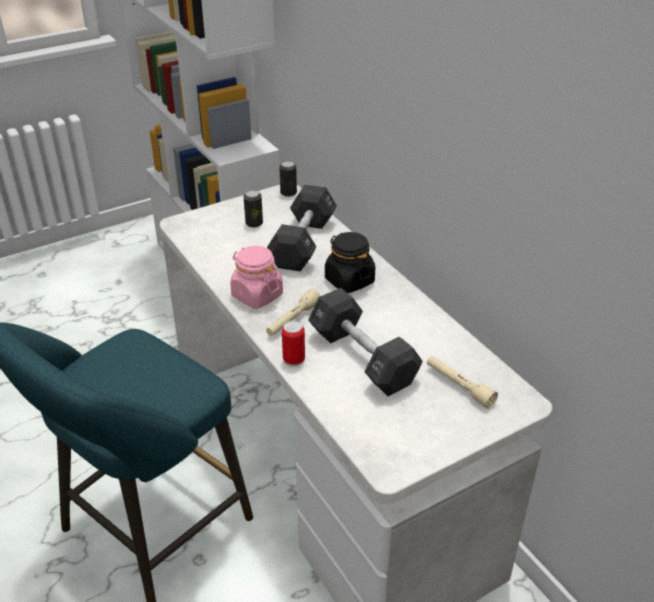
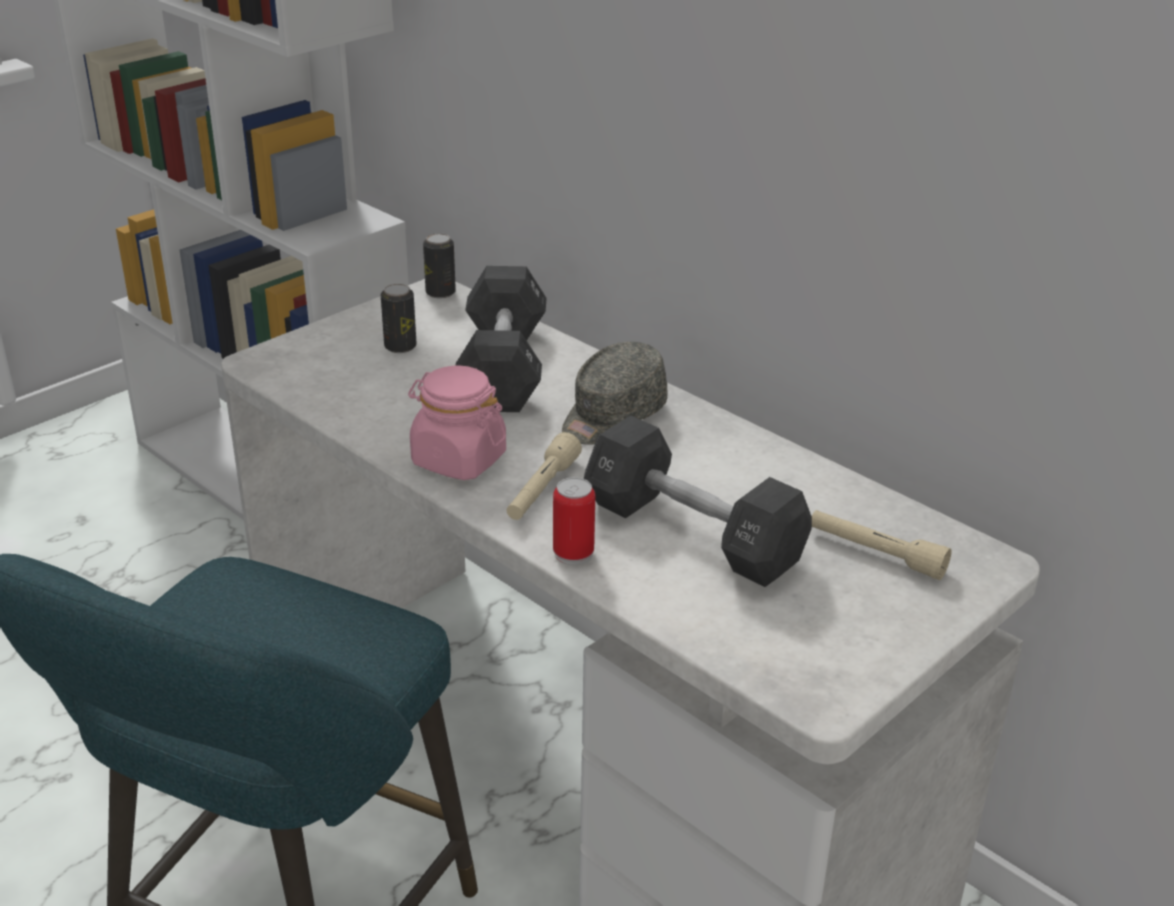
camera: 15 degrees left, 5 degrees down
black jar [325,232,375,293] -> grey cap [562,342,667,445]

